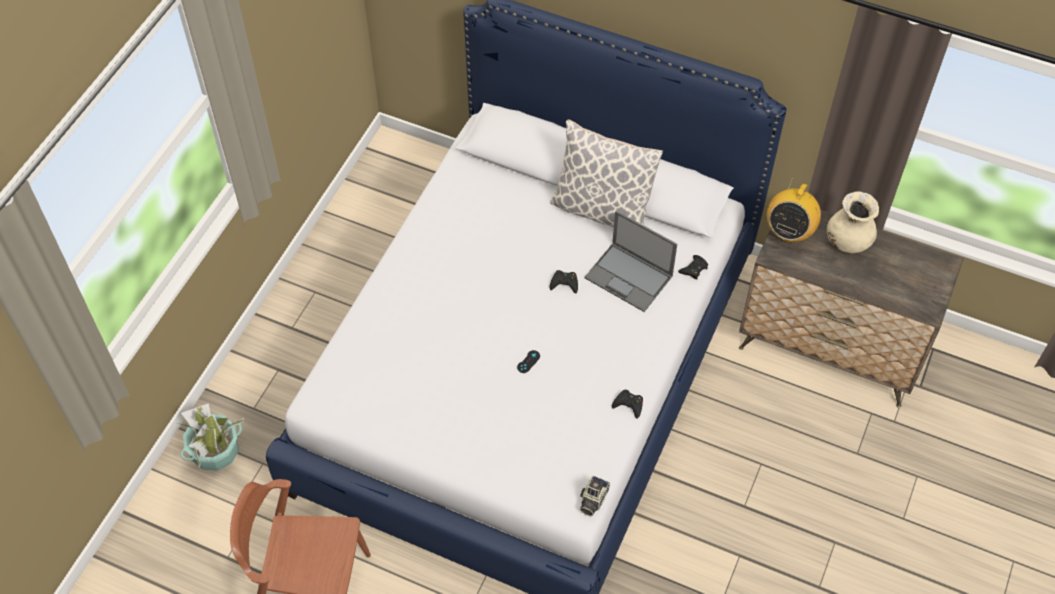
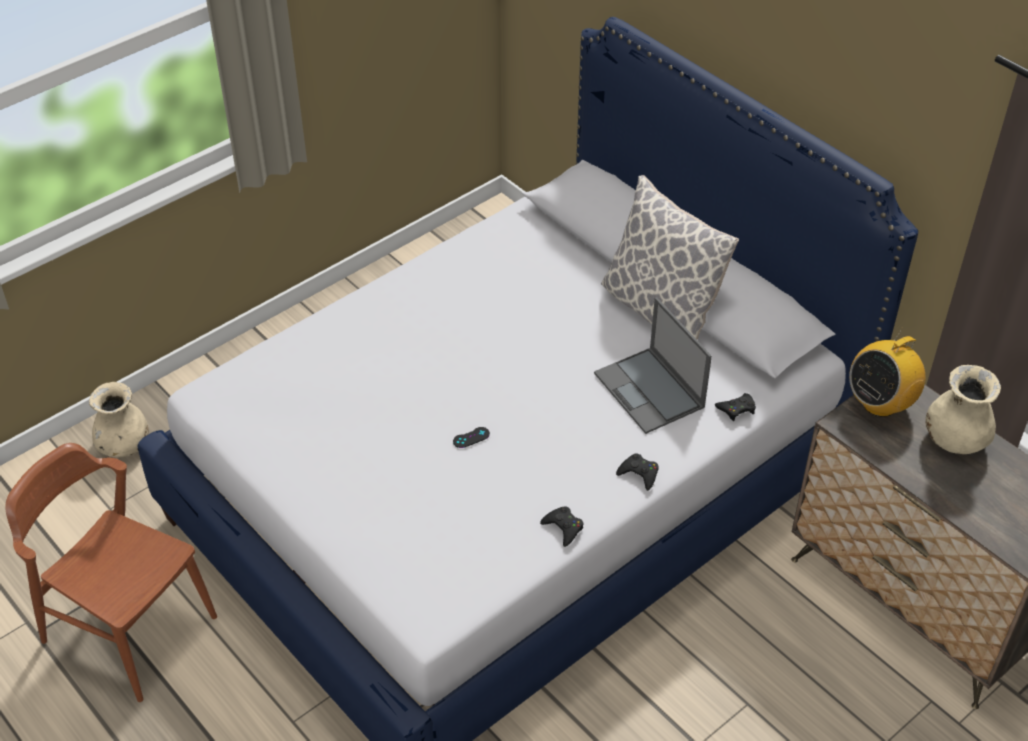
camera: 25 degrees right, 10 degrees down
potted plant [177,403,244,471] -> beige vase [89,382,149,457]
black game controller [550,270,578,294] -> black game controller moved to [616,454,659,491]
camera [580,476,610,516] -> none

